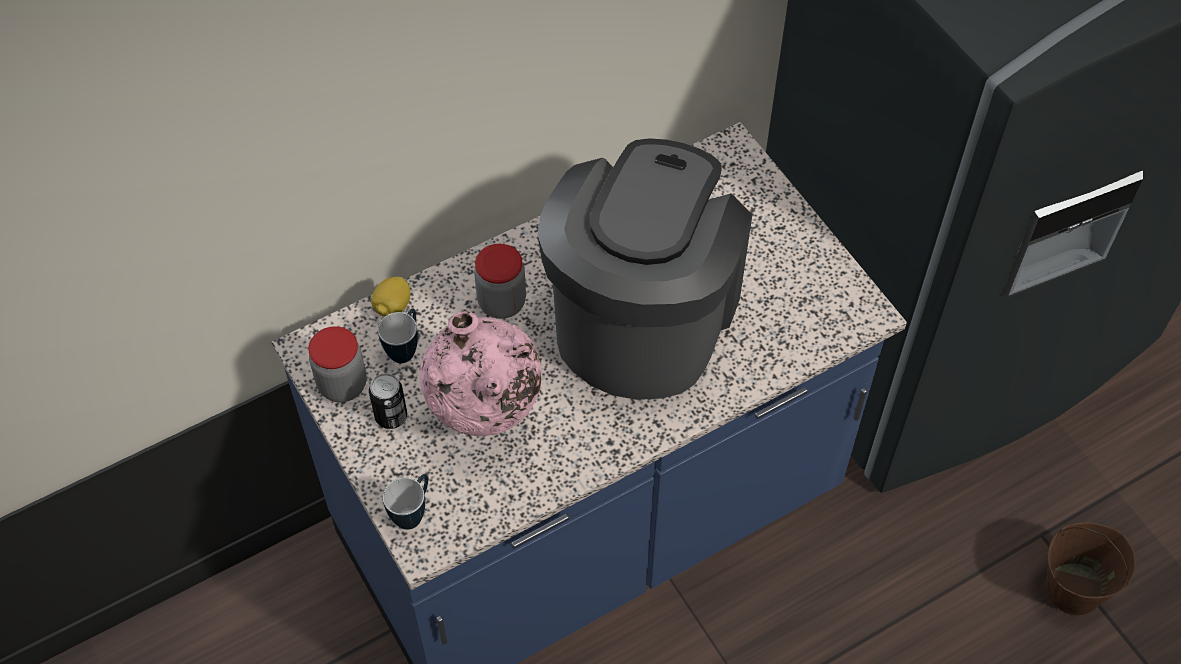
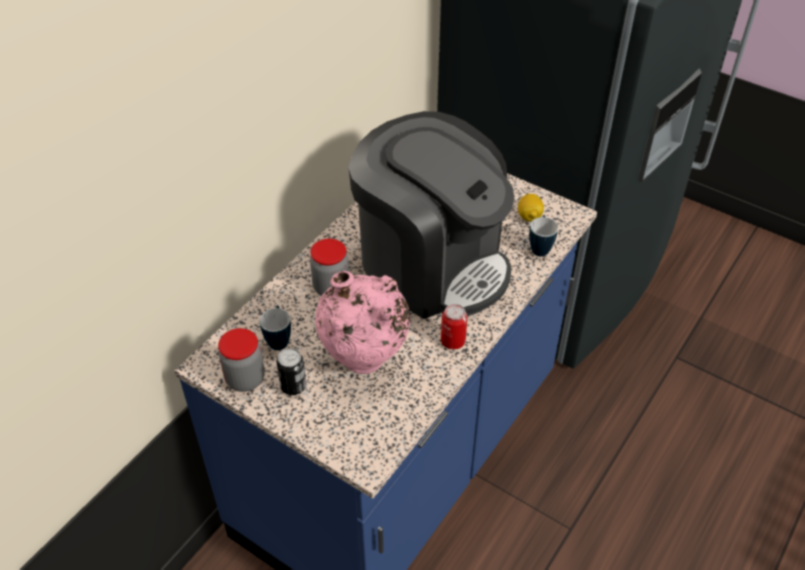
camera: 25 degrees left, 10 degrees down
lemon [371,277,411,317] -> lemon moved to [518,194,544,222]
mug [383,474,428,530] -> mug moved to [529,215,558,257]
coffee machine [537,138,752,400] -> coffee machine turned 135 degrees clockwise [349,111,514,319]
brown bucket [1045,522,1136,615] -> none
none -> can [441,304,467,349]

